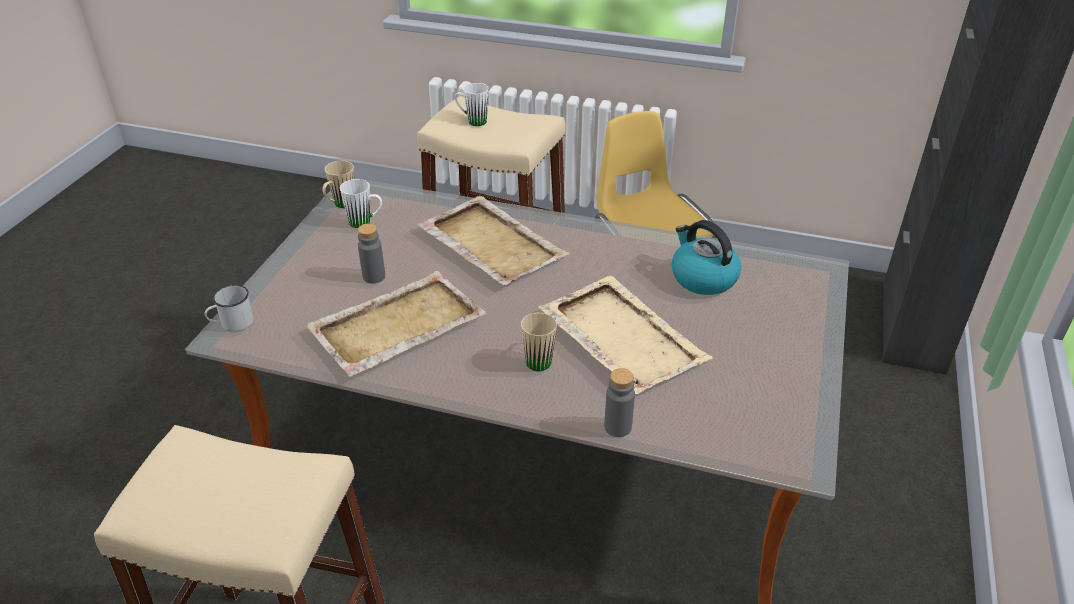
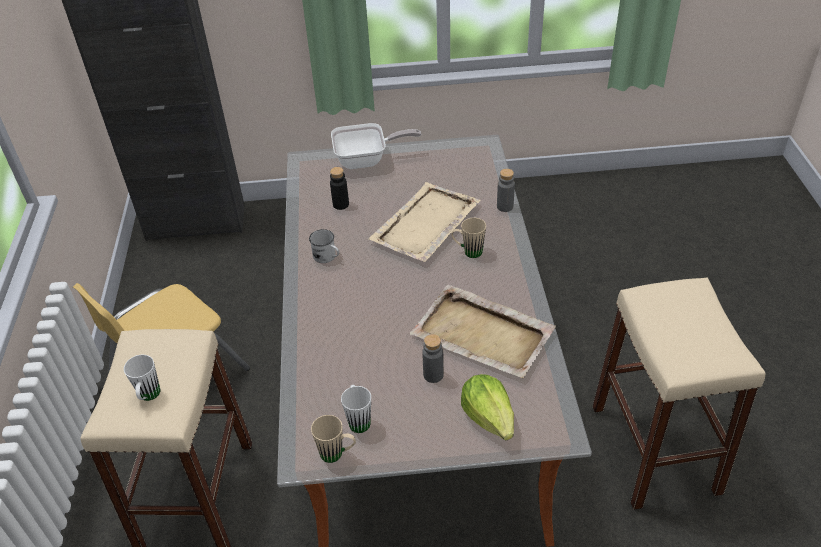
camera: 110 degrees left, 5 degrees up
white mug [205,285,254,332] -> white mug moved to [309,229,339,263]
beige tray [417,196,570,285] -> none
kettle [672,220,741,295] -> black bottle [330,167,349,210]
none -> frying pan [331,123,421,169]
none -> lettuce [461,374,514,440]

